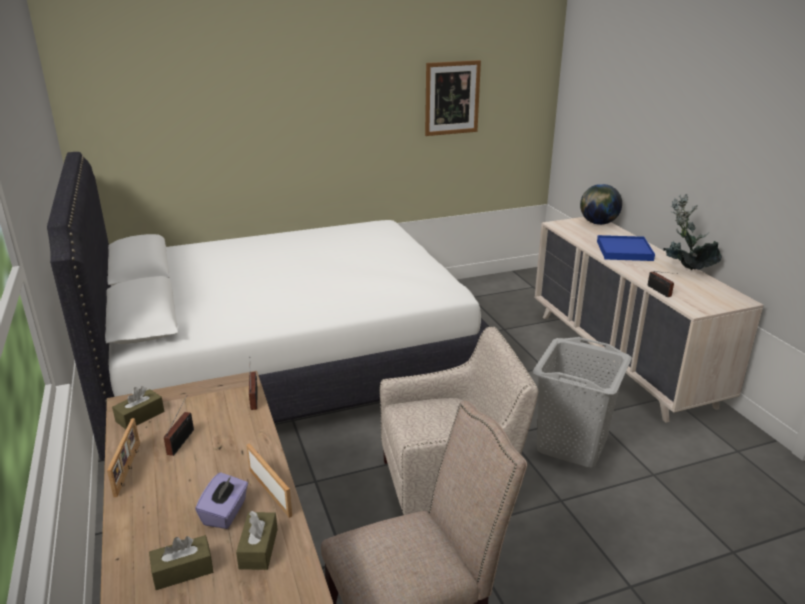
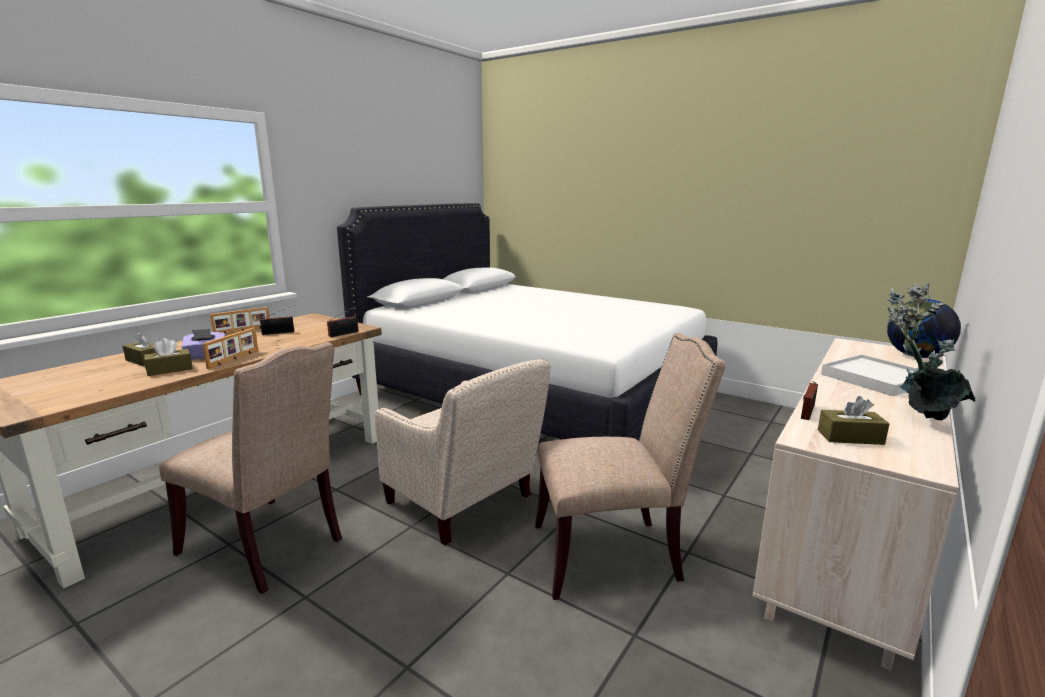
camera: 55 degrees right, 10 degrees down
brown tissue box [112,386,164,429] -> brown tissue box moved to [818,396,890,445]
picture [425,60,481,136] -> none
grey laundry basket [533,337,632,468] -> beige chair [535,333,726,600]
blue tray [597,235,655,261] -> white tray [821,354,917,396]

